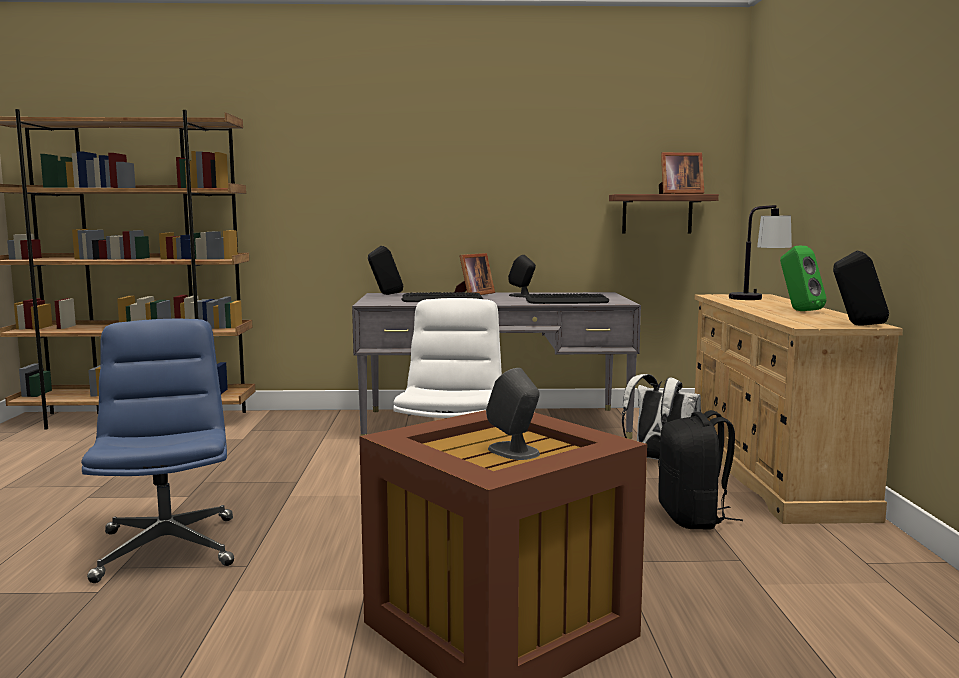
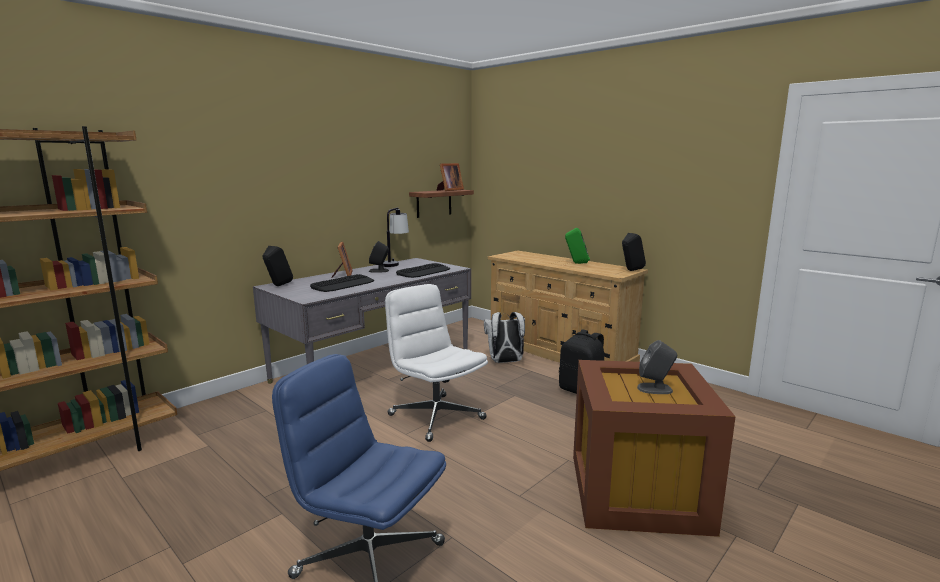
camera: 45 degrees left, 5 degrees up
table lamp [729,205,792,300] -> table lamp moved to [382,208,409,267]

